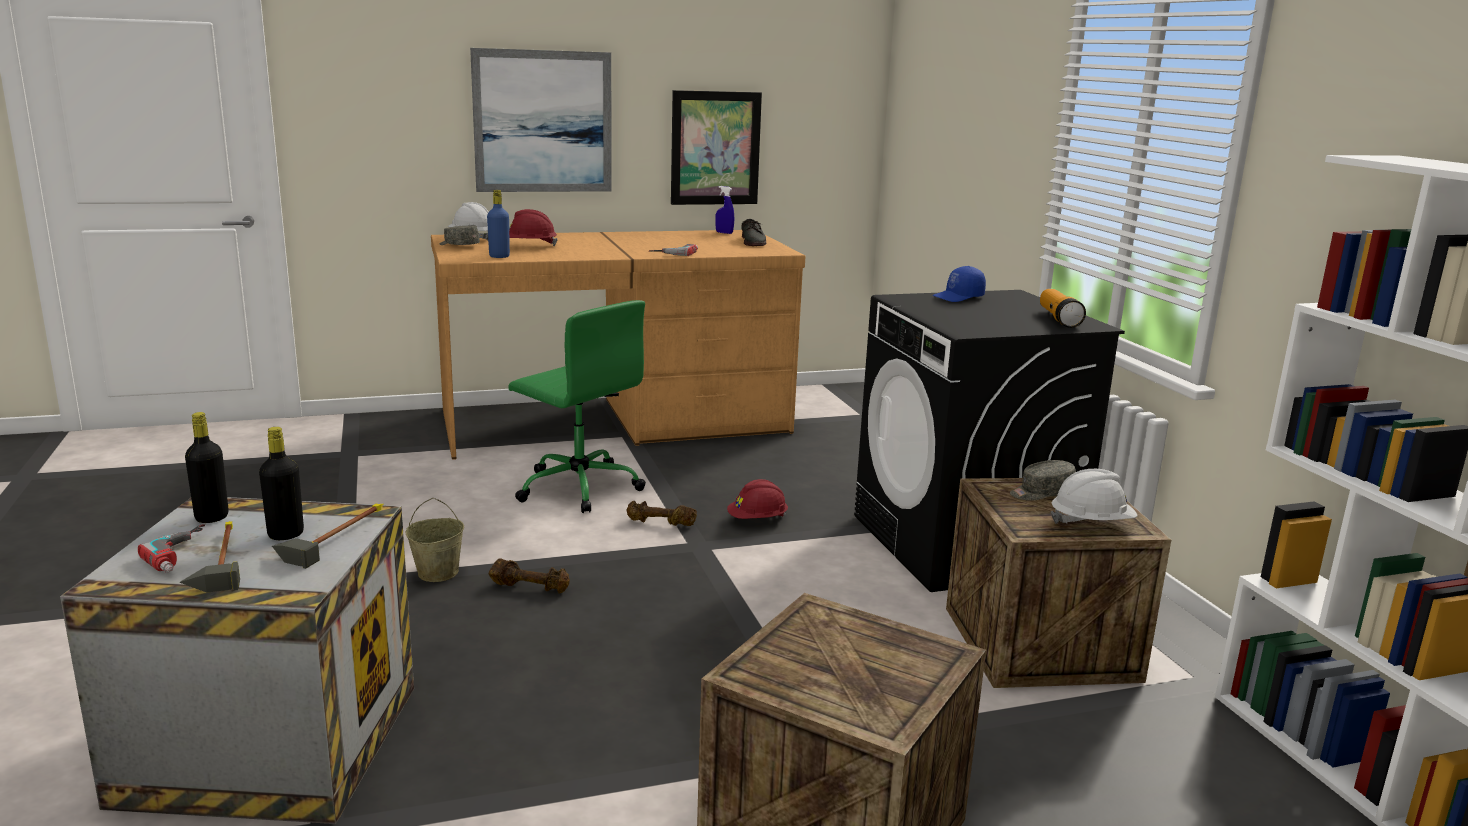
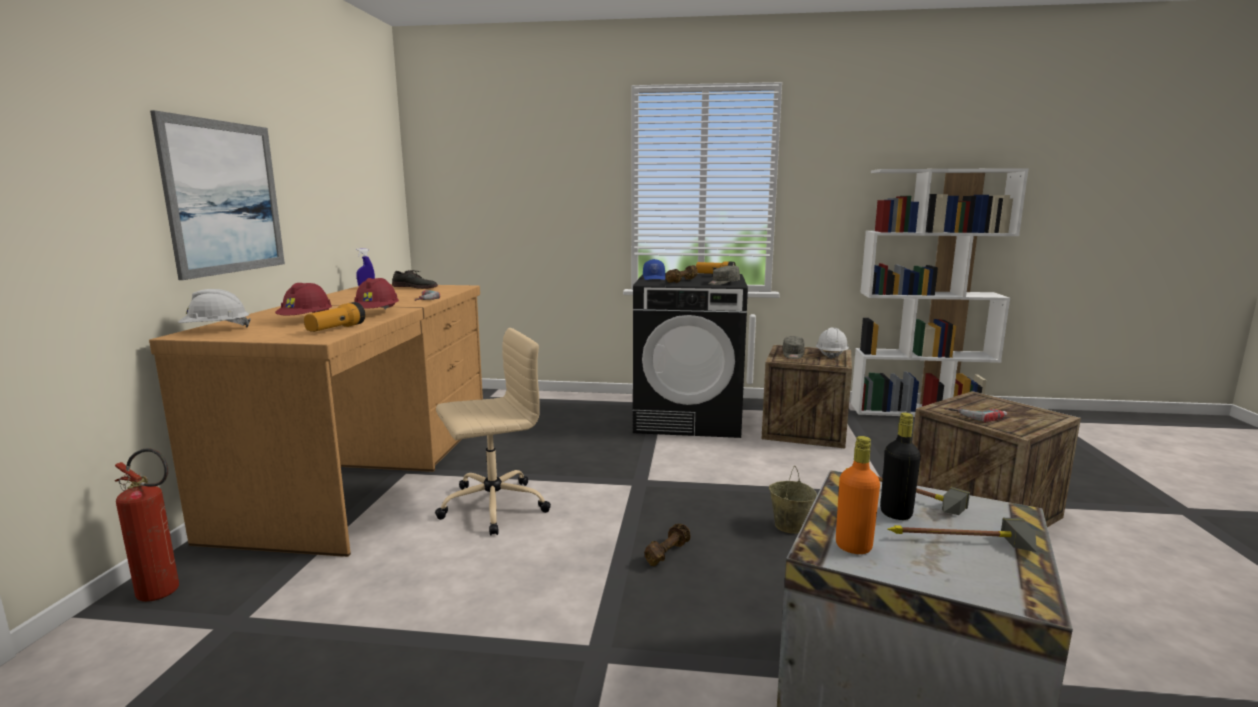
camera: 65 degrees left, 5 degrees down
power drill [138,524,205,573] -> power drill moved to [944,408,1008,423]
black bottle [185,412,229,523] -> orange bottle [836,436,880,554]
beige bucket [405,498,464,582] -> beige bucket moved to [769,466,817,534]
grey cap [440,225,480,245] -> grey cap moved to [708,266,740,285]
blue bottle [487,190,510,258] -> flashlight [304,302,366,332]
green office chair [508,300,646,513] -> beige office chair [435,328,551,535]
brown dumbbell [627,501,697,526] -> brown dumbbell moved to [666,265,698,283]
picture [671,90,762,205] -> none
red hard hat [727,479,788,519] -> red hard hat moved to [355,278,399,310]
none -> fire extinguisher [115,448,179,602]

